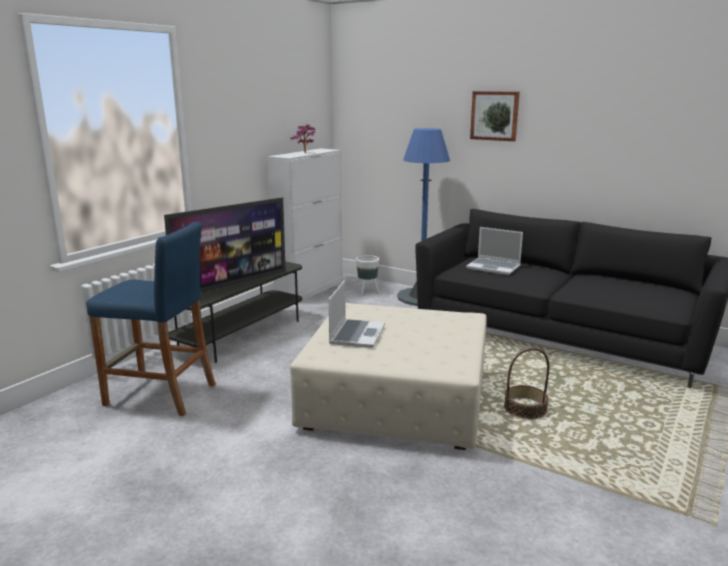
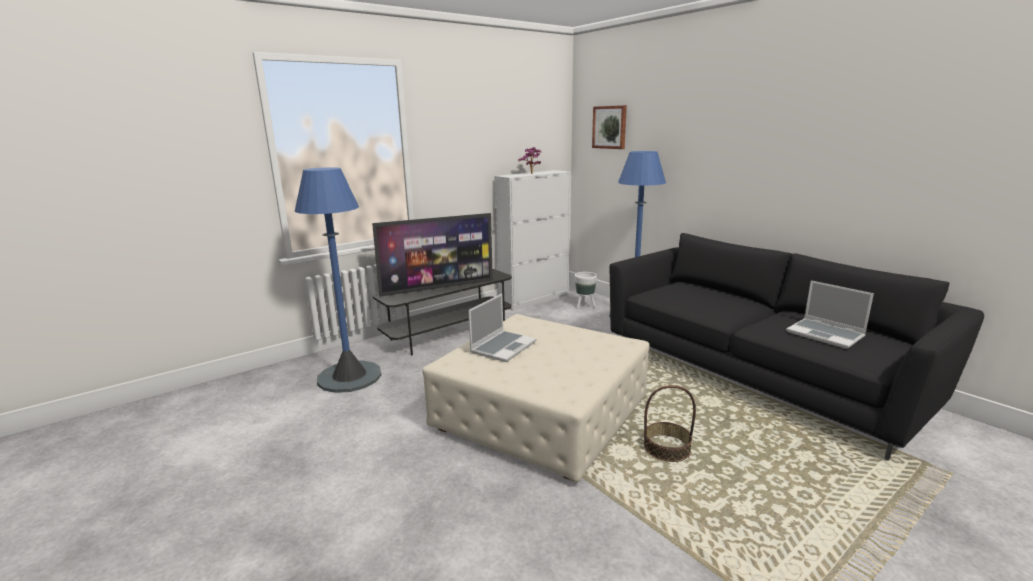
camera: 20 degrees right, 0 degrees up
blue stool [86,222,216,416] -> blue floor lamp [295,167,382,393]
laptop [466,227,523,275] -> laptop moved to [786,280,874,349]
picture [470,91,520,141] -> picture moved to [592,105,627,149]

